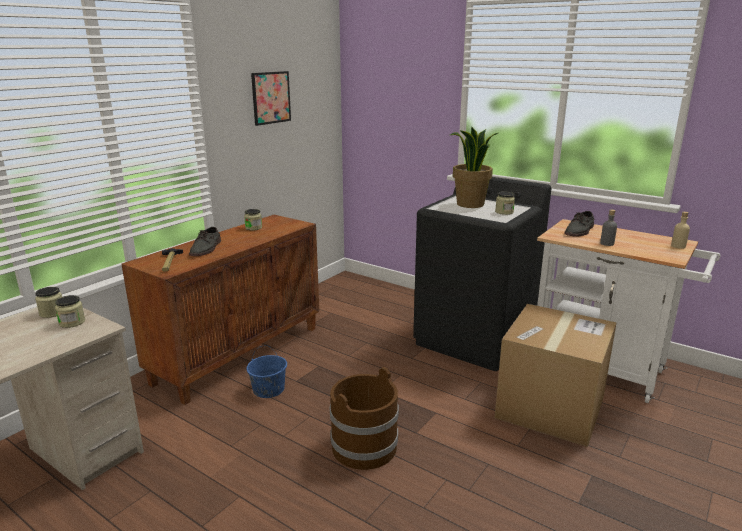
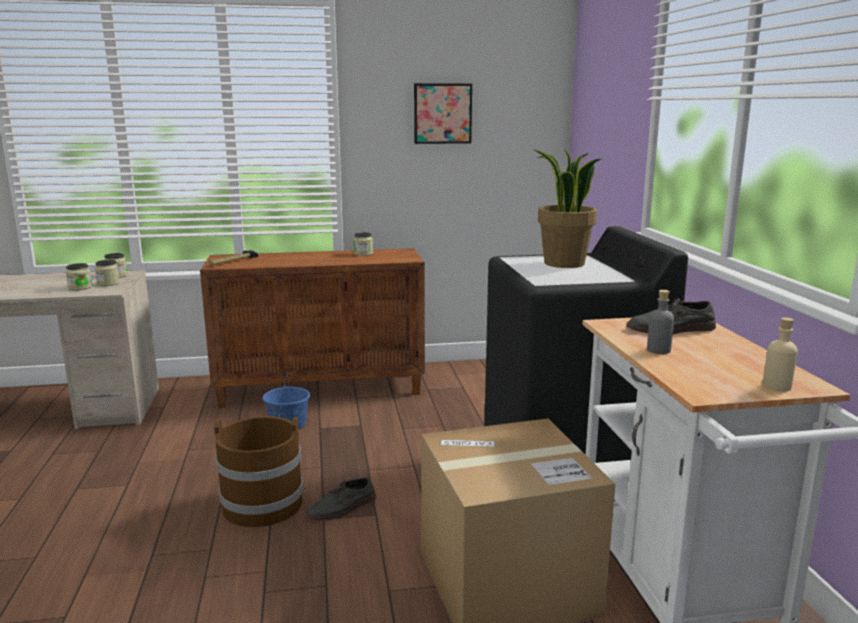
camera: 45 degrees right, 5 degrees down
grey shoe [189,227,221,256] -> grey shoe moved to [306,477,376,521]
jar [495,192,515,215] -> jar moved to [66,263,92,290]

